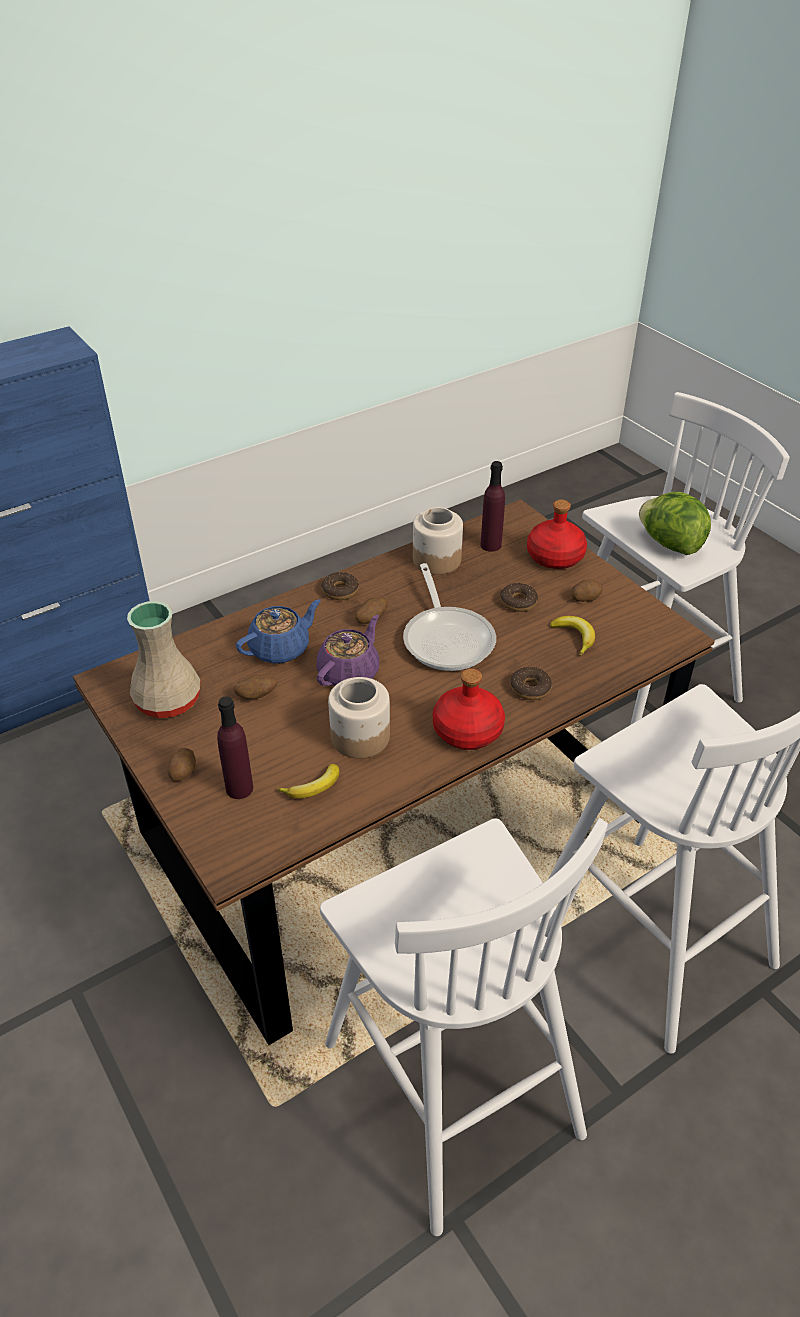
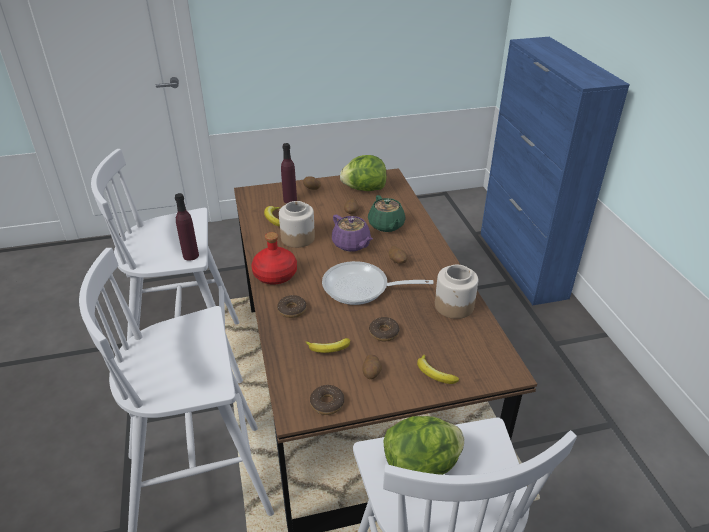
camera: 110 degrees right, 5 degrees down
beige vase [127,601,200,718] -> lettuce [340,155,387,191]
blue teapot [236,599,321,664] -> green teapot [368,195,406,232]
donut [321,572,359,600] -> donut moved to [310,385,344,415]
purple bottle [480,461,505,552] -> purple bottle moved to [175,193,199,261]
red bottle [527,500,587,569] -> banana [417,355,459,384]

